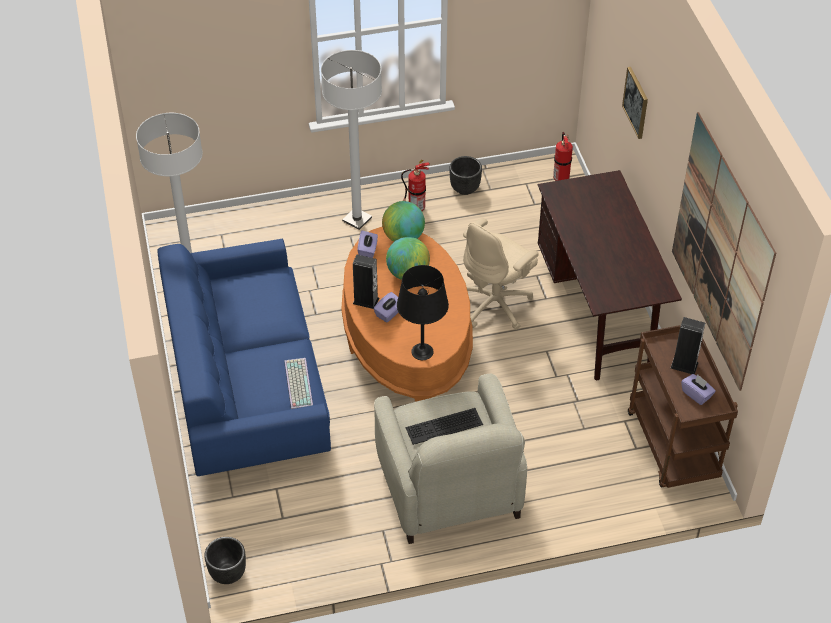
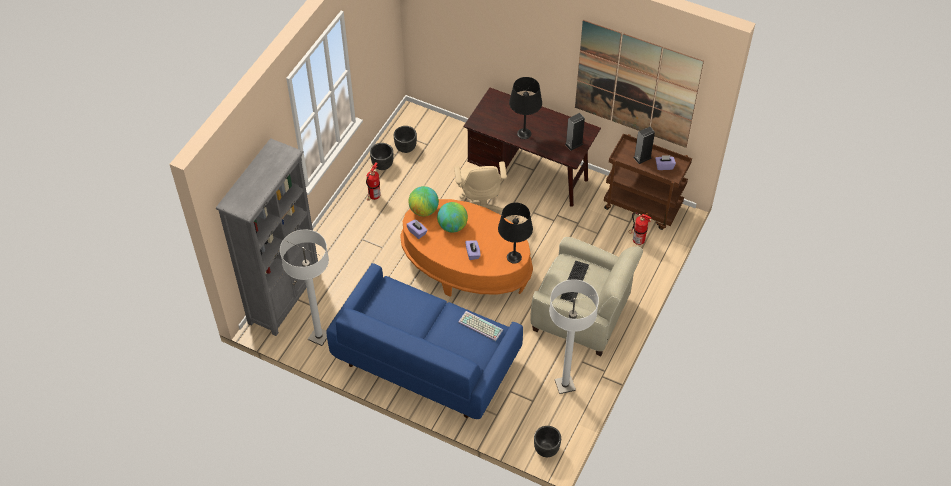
camera: 50 degrees left, 5 degrees up
white floor lamp [321,50,382,230] -> white floor lamp moved to [549,279,599,394]
speaker [353,255,379,309] -> speaker moved to [565,113,585,151]
fire extinguisher [553,132,573,181] -> fire extinguisher moved to [629,212,651,245]
picture [622,67,648,139] -> none
none -> grey bookcase [216,138,318,336]
none -> black planter [394,126,417,153]
none -> black table lamp [509,77,542,139]

